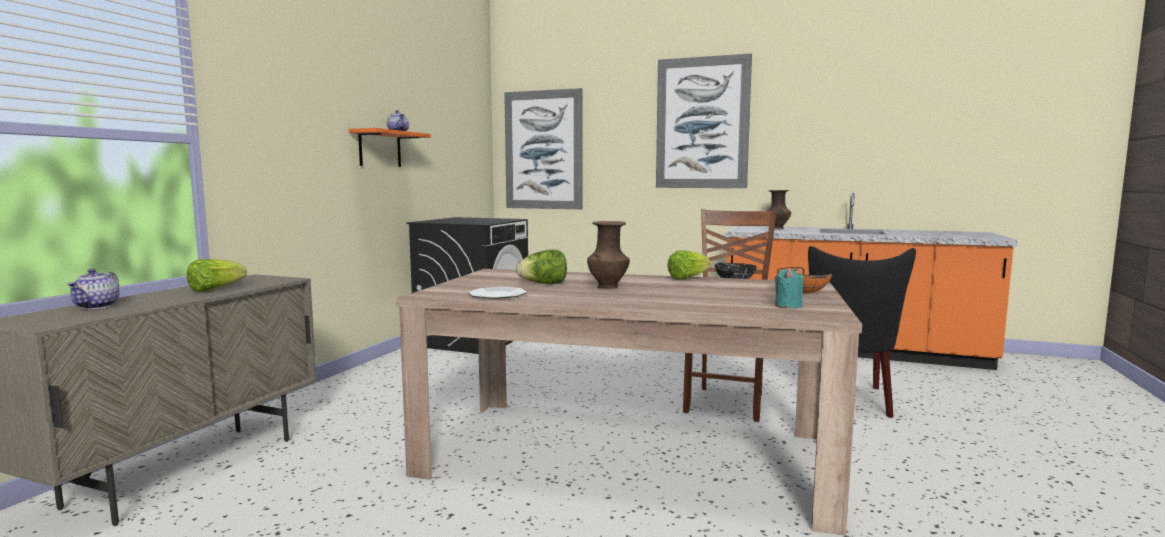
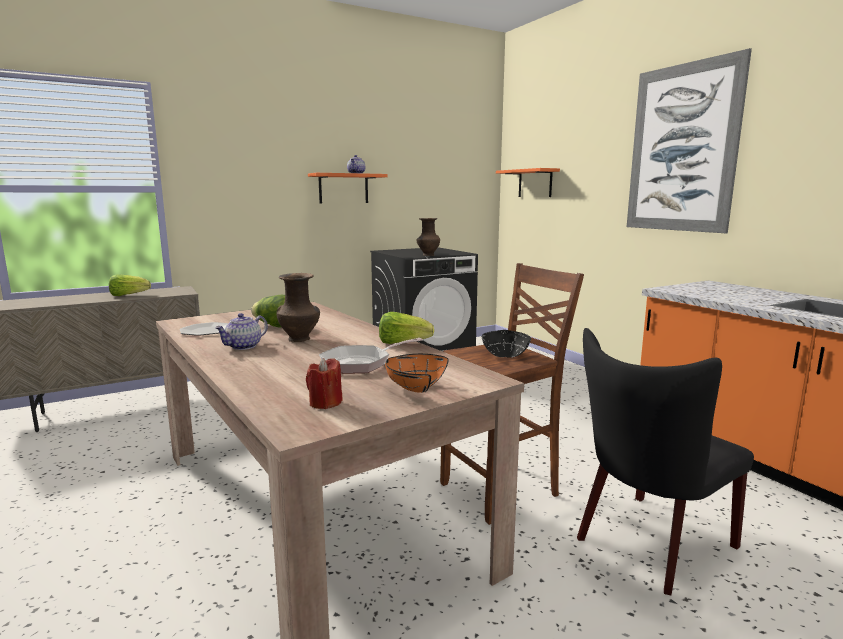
camera: 40 degrees right, 5 degrees up
teapot [67,269,120,309] -> teapot moved to [215,313,268,350]
picture [504,88,582,209] -> orange shelf [496,168,560,197]
brown vase [766,190,791,229] -> brown vase moved to [416,218,440,256]
turquoise candle [775,268,803,309] -> red candle [306,358,343,409]
none -> frying pan [319,338,423,373]

